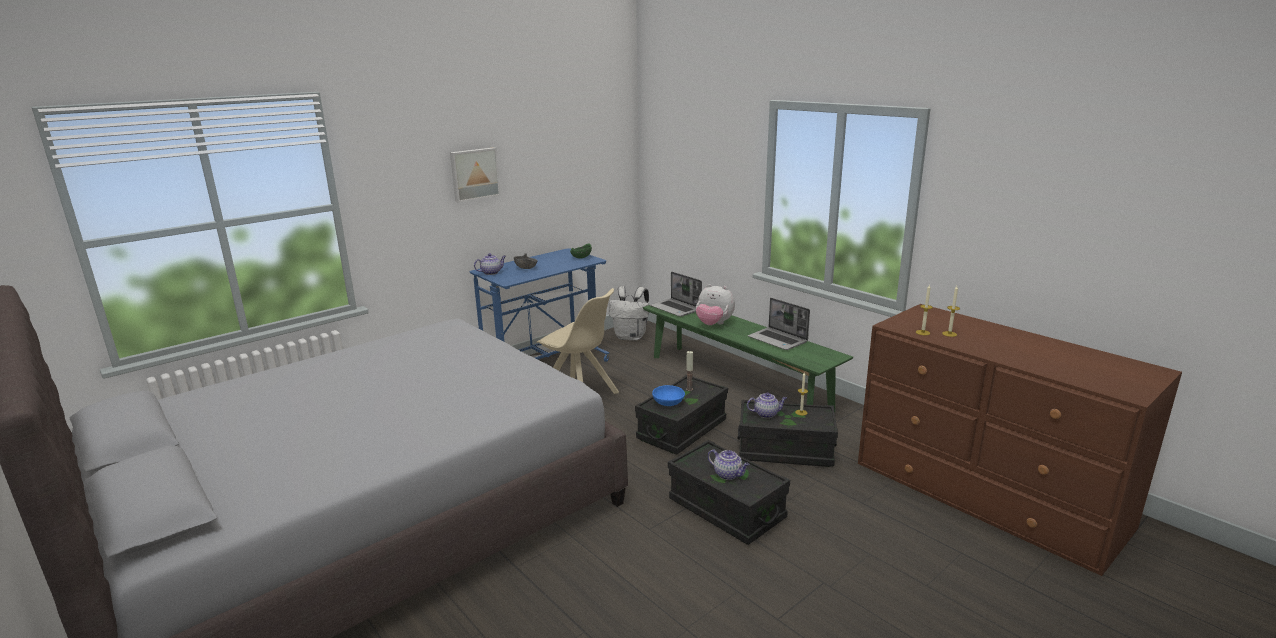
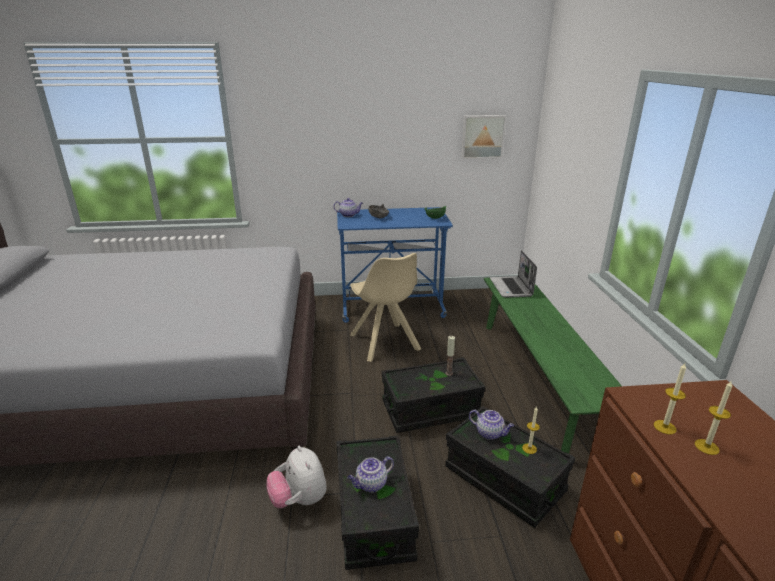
camera: 35 degrees right, 5 degrees up
picture [450,147,501,202] -> picture moved to [461,115,506,159]
white backpack [609,286,649,341] -> none
blue bowl [652,385,685,406] -> none
plush toy [696,284,735,325] -> plush toy moved to [266,446,326,508]
teapot [708,449,750,480] -> teapot turned 75 degrees clockwise [347,456,394,493]
laptop [748,298,810,350] -> none

